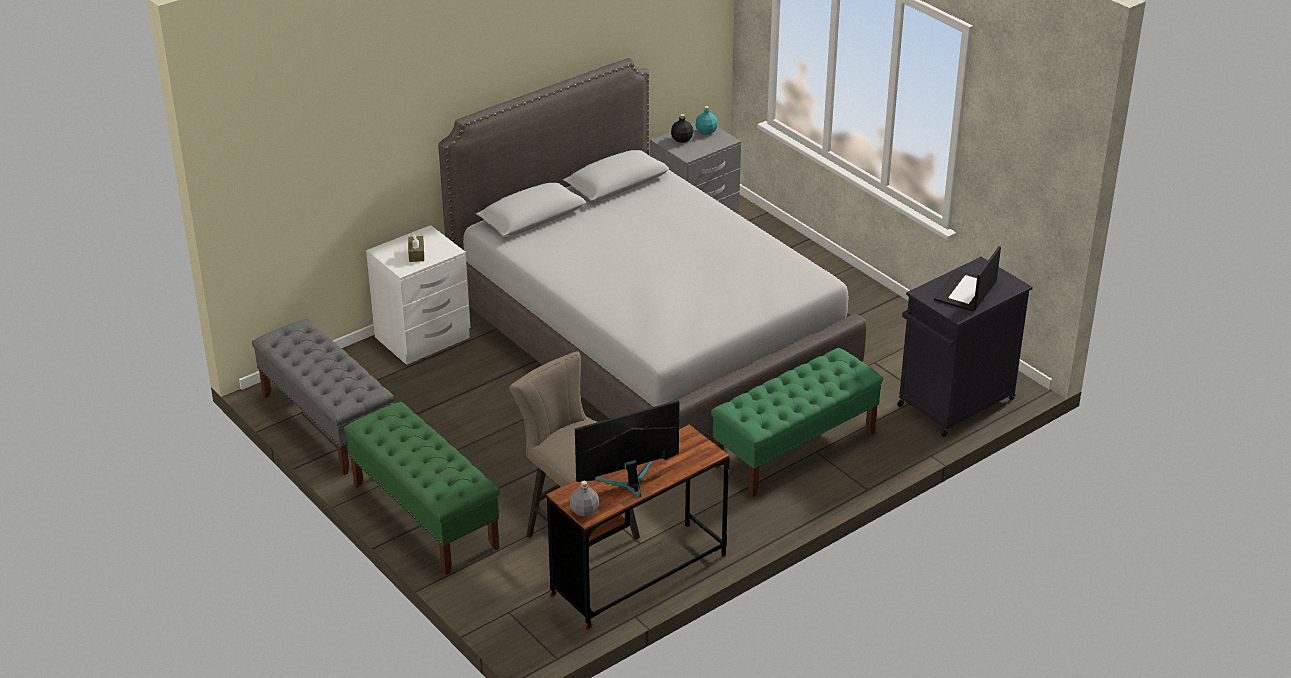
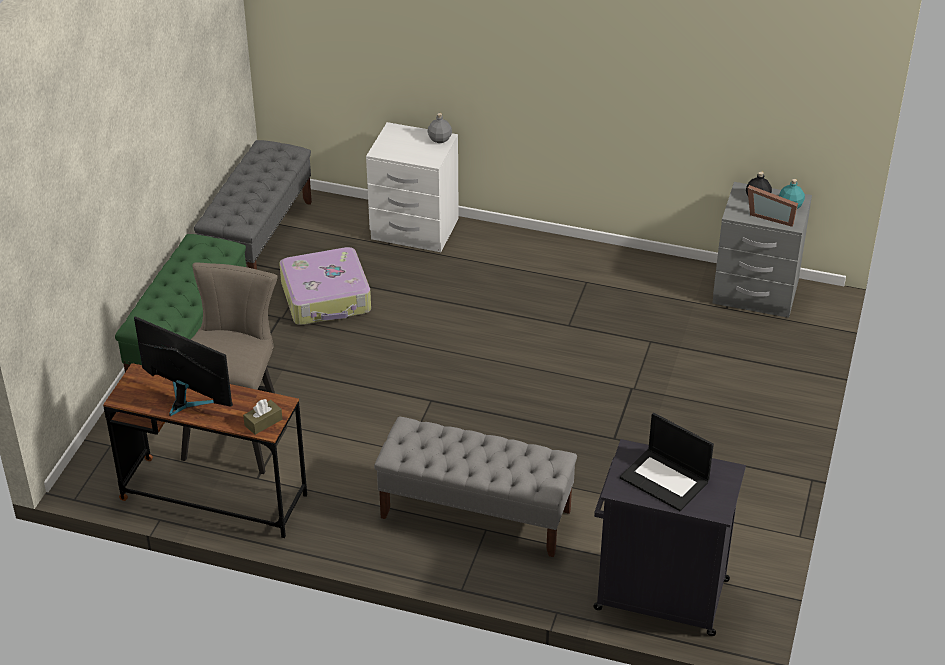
camera: 55 degrees right, 5 degrees up
brown tissue box [408,233,424,262] -> brown tissue box moved to [243,399,282,435]
grey bed [438,58,866,439] -> none
grey bottle [570,481,599,517] -> grey bottle moved to [428,113,452,143]
green bench [711,348,883,497] -> grey bench [374,416,577,557]
laptop [934,246,1001,312] -> laptop turned 135 degrees counterclockwise [620,413,714,511]
none -> suitcase [279,247,371,325]
none -> picture frame [748,185,798,227]

